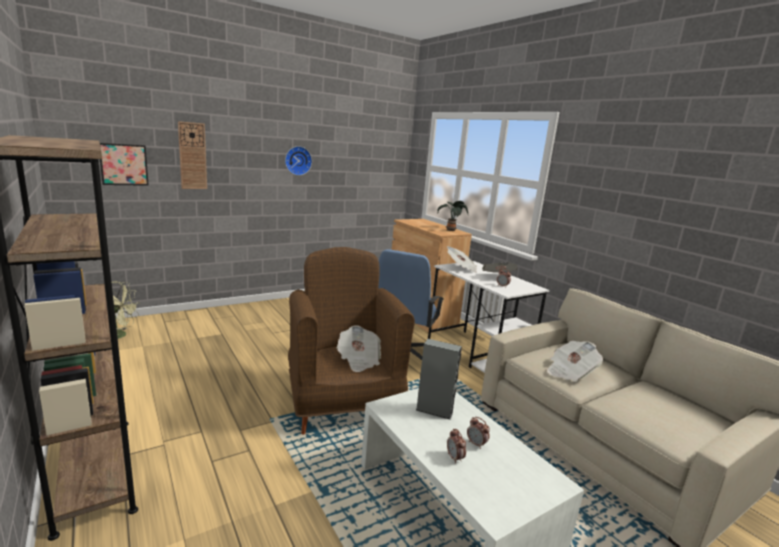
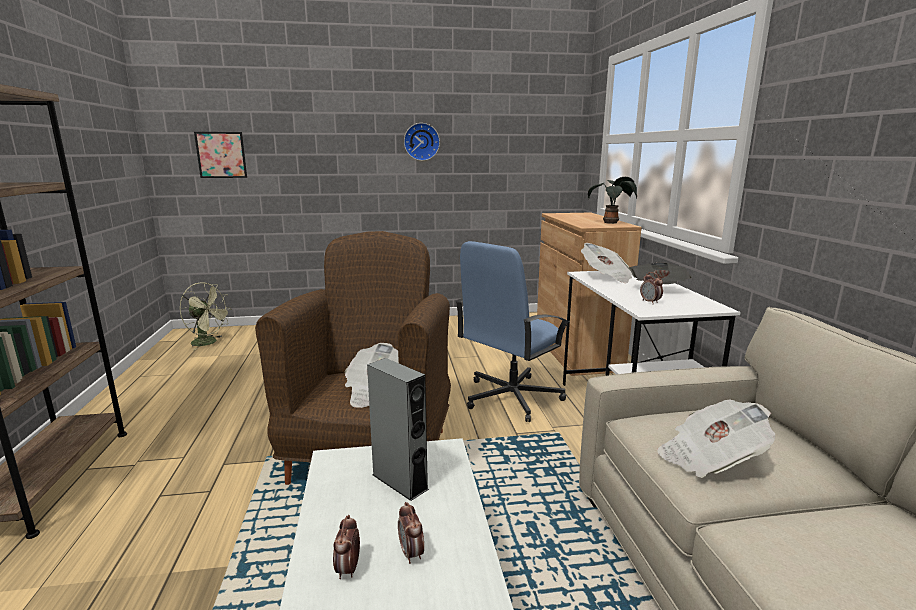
camera: 25 degrees right, 0 degrees up
wall clock [178,121,207,189] -> none

